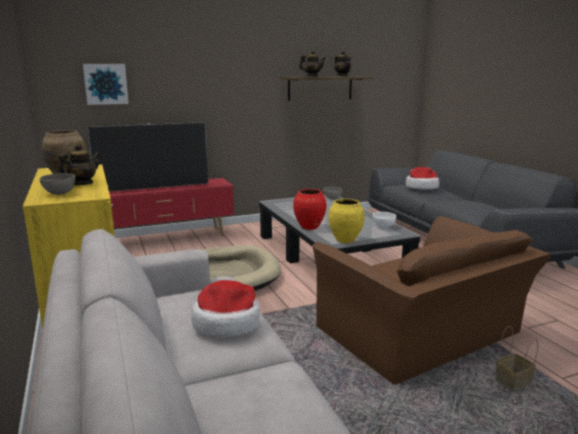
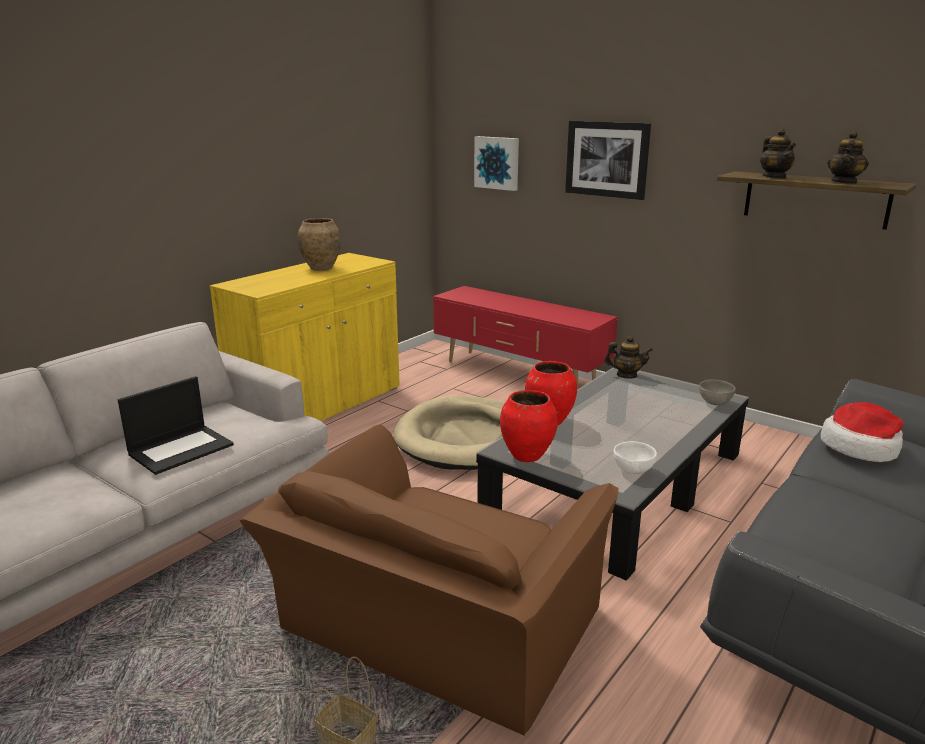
camera: 60 degrees right, 5 degrees up
grey bowl [40,173,75,195] -> none
teapot [58,144,100,185] -> teapot moved to [604,336,653,379]
television [88,122,208,192] -> none
hat [191,280,260,337] -> laptop [118,376,234,475]
yellow vase [328,199,365,243] -> red vase [500,390,558,462]
none -> picture [565,120,651,200]

